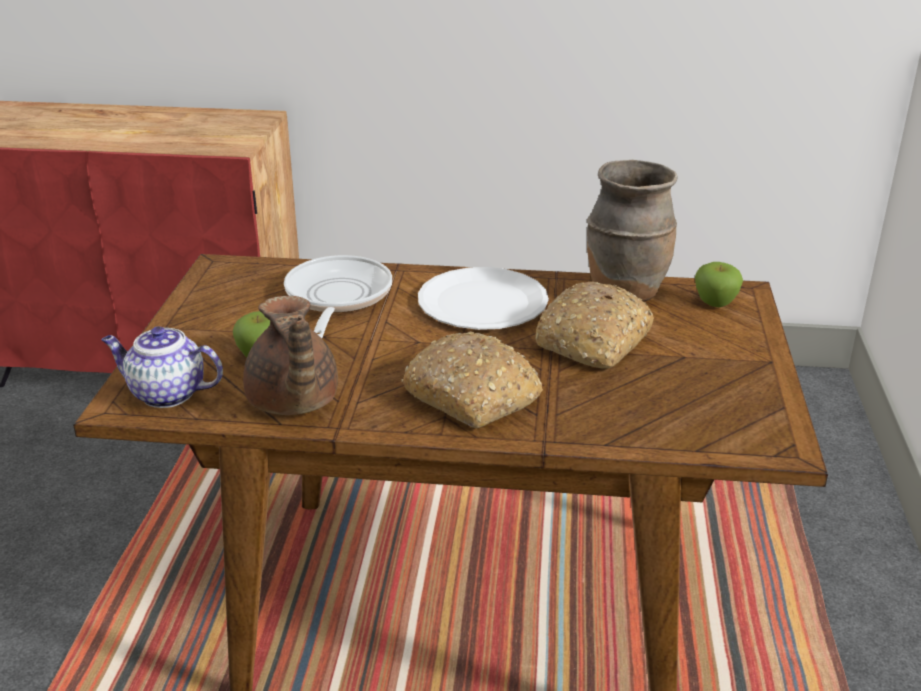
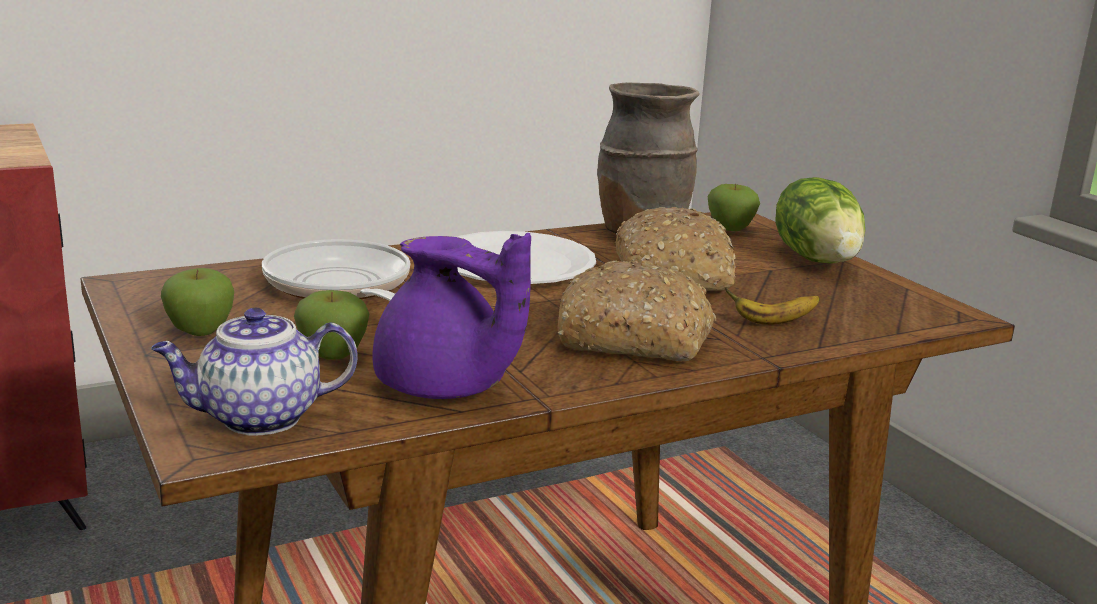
camera: 35 degrees left, 10 degrees down
brown teapot [243,296,338,415] -> purple teapot [372,233,531,399]
none -> apple [161,268,234,336]
none -> banana [725,287,820,325]
none -> lettuce [776,177,865,263]

